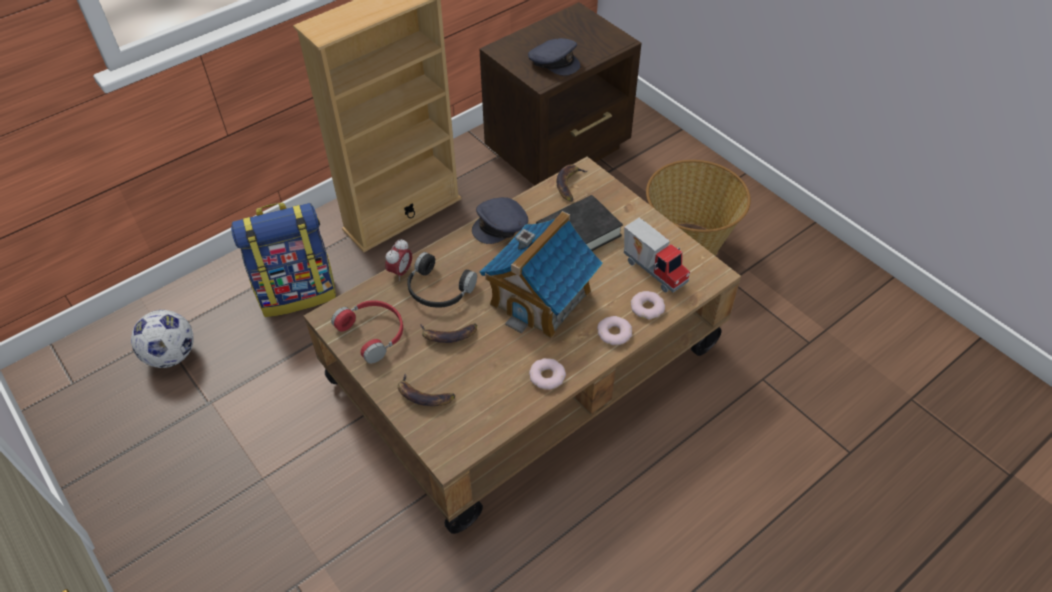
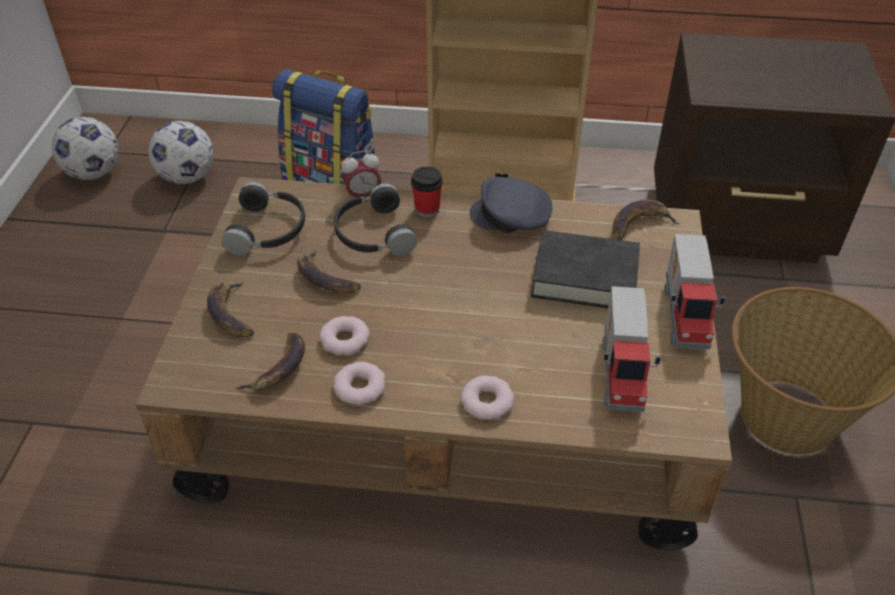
camera: 45 degrees right, 5 degrees down
red headphones [331,300,403,364] -> black headphones [222,182,305,255]
toy house [480,211,603,339] -> none
grey cap [528,38,581,76] -> none
donut [631,291,665,320] -> donut moved to [319,316,370,356]
none -> football [52,117,119,180]
none -> banana [235,333,305,390]
none -> cup [411,166,443,218]
none -> toy truck [664,234,725,349]

